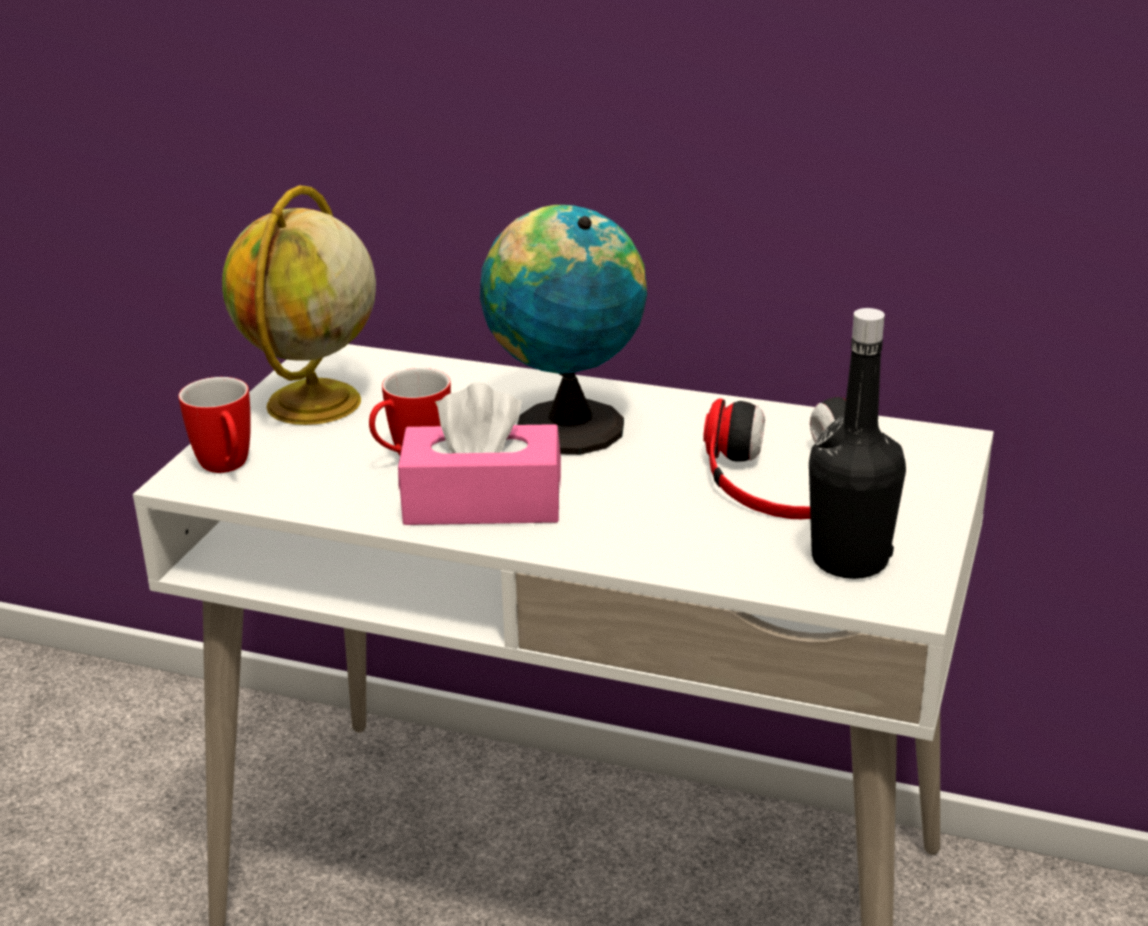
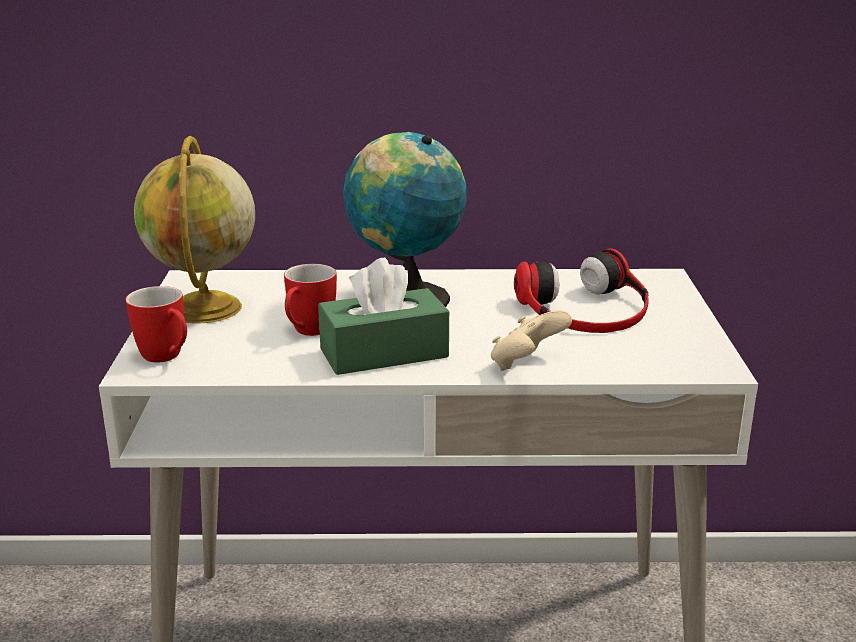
camera: 20 degrees left, 5 degrees down
pink tissue box [398,382,561,525] -> green tissue box [318,258,449,375]
black bottle [809,308,906,579] -> none
none -> beige game controller [491,310,572,371]

